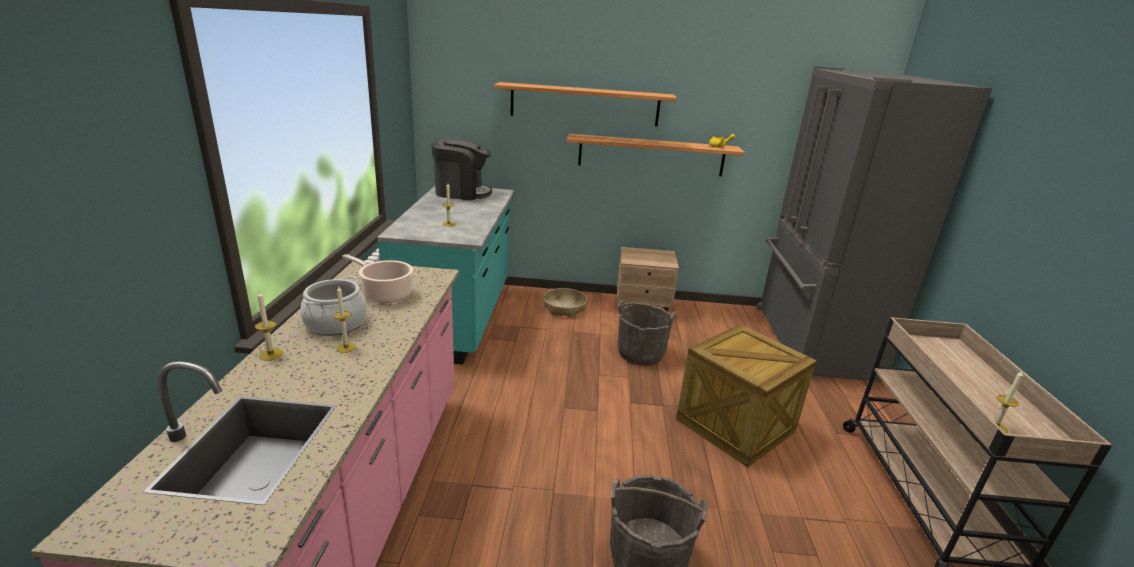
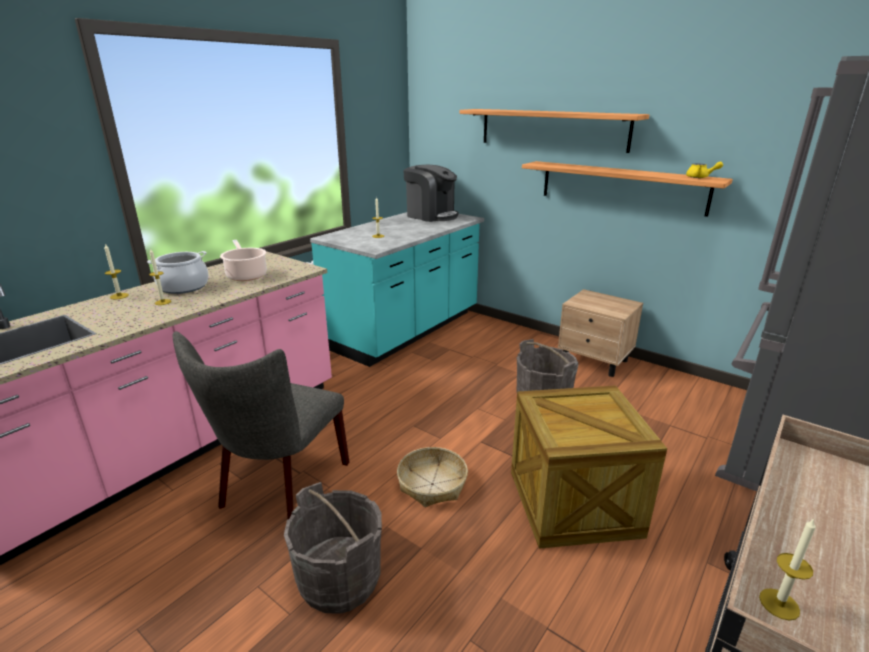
camera: 35 degrees right, 0 degrees up
basket [543,288,587,317] -> basket moved to [397,447,468,507]
none -> grey chair [173,331,350,520]

